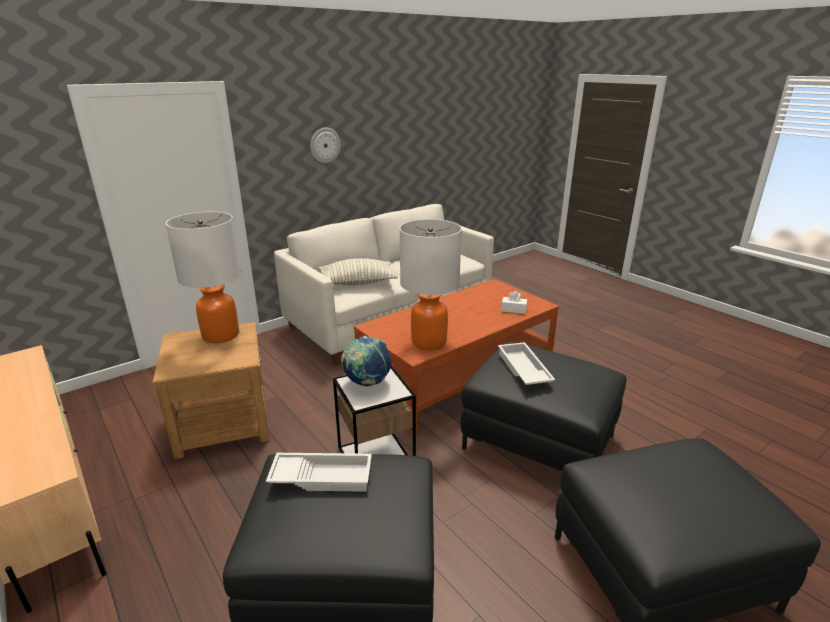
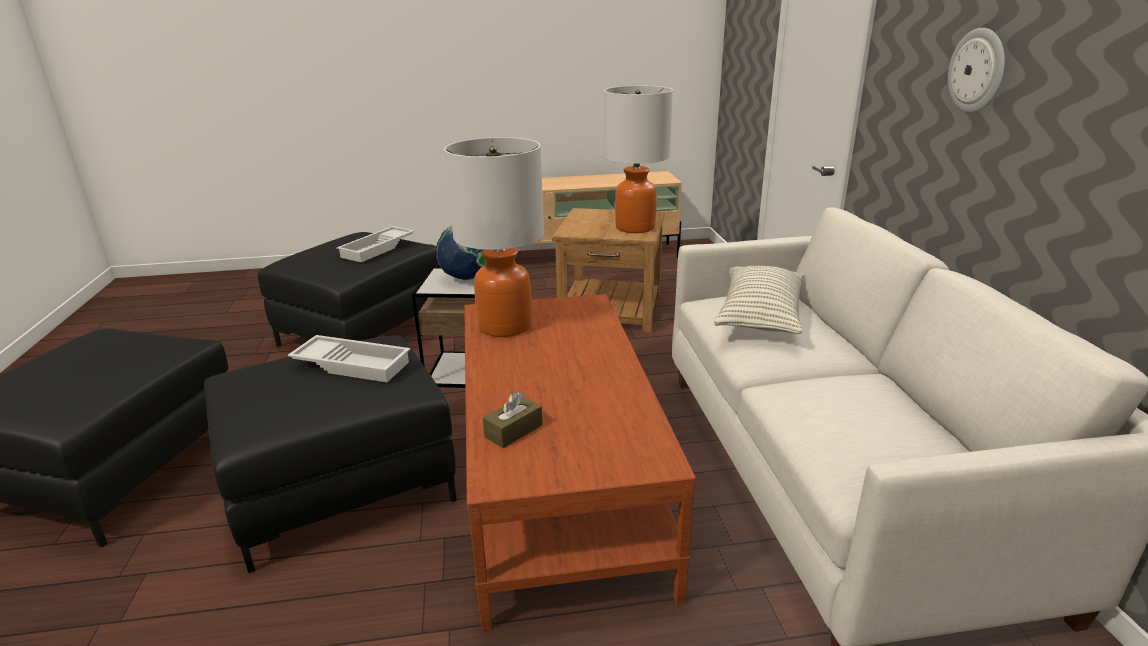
camera: 120 degrees right, 0 degrees up
white tissue box [501,291,527,314] -> brown tissue box [483,392,543,448]

